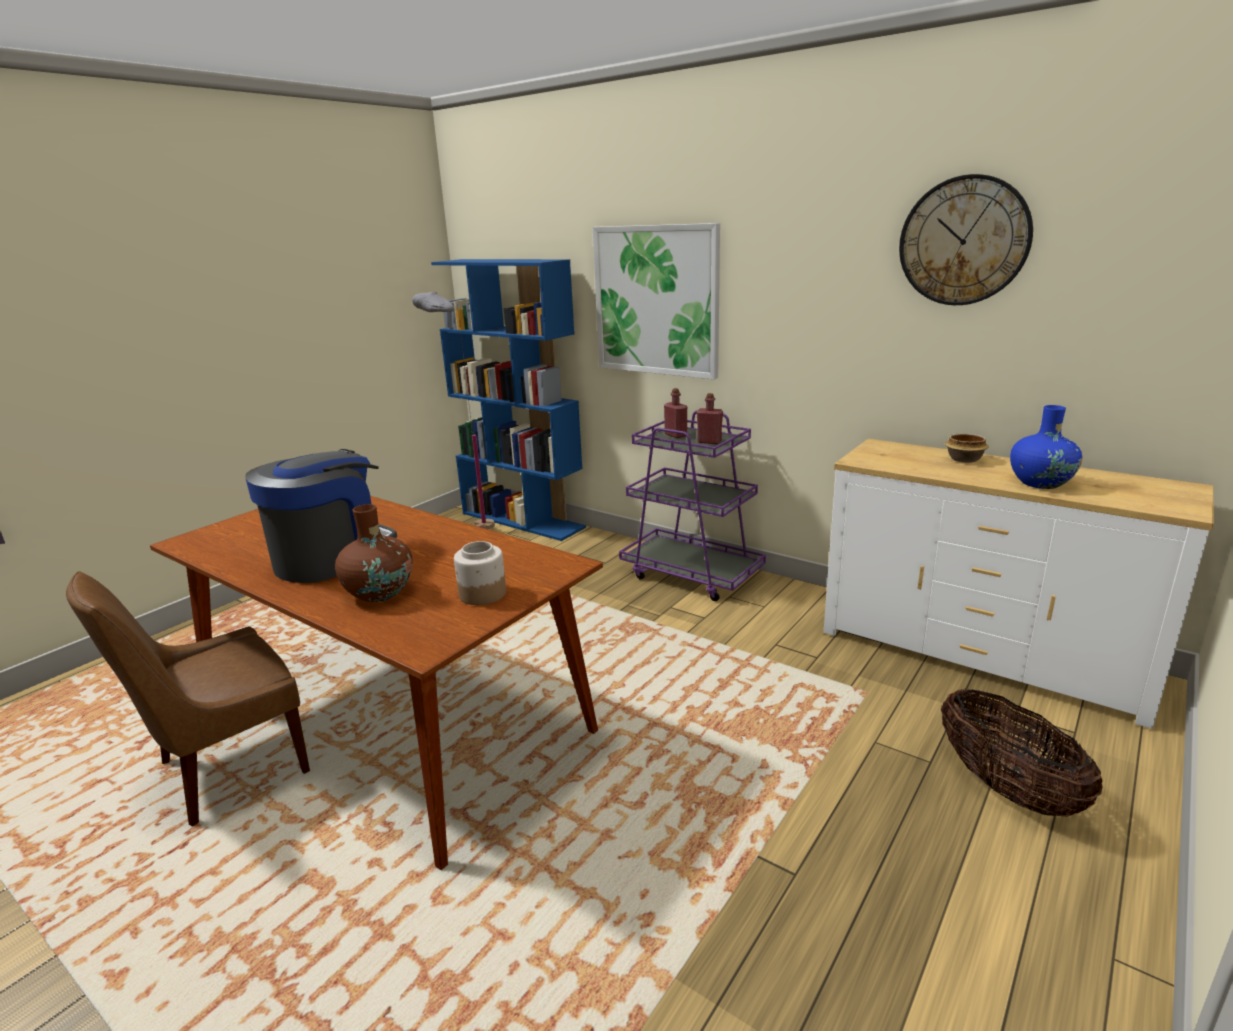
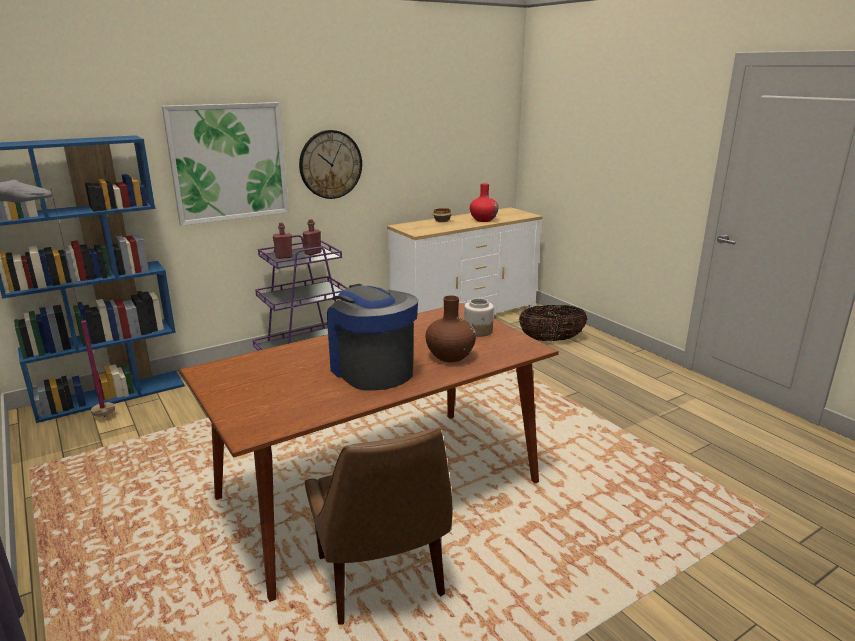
camera: 70 degrees left, 0 degrees up
wall clock [899,174,1033,305] -> wall clock moved to [299,130,362,199]
blue vase [1010,405,1082,489] -> red vase [470,184,499,222]

